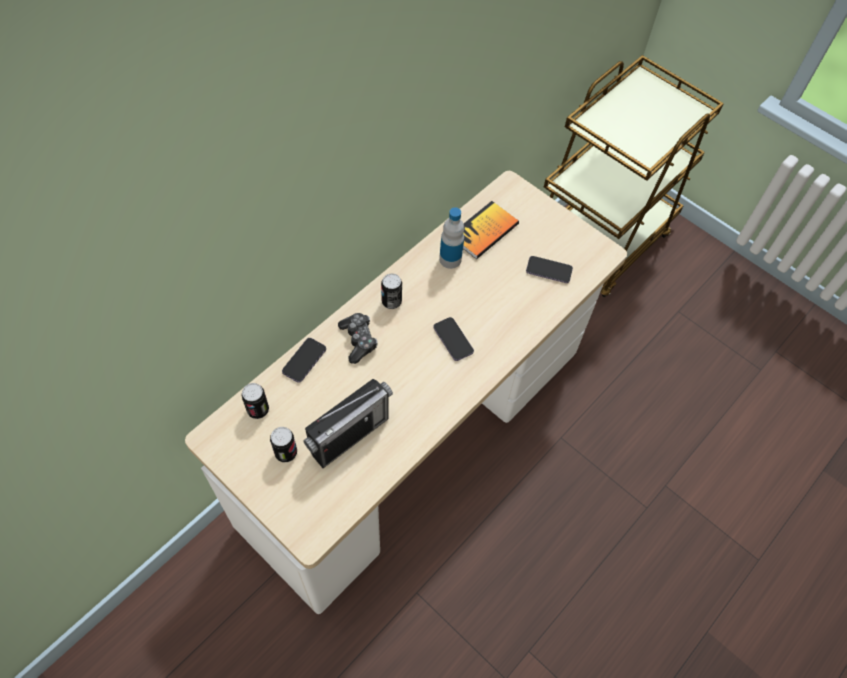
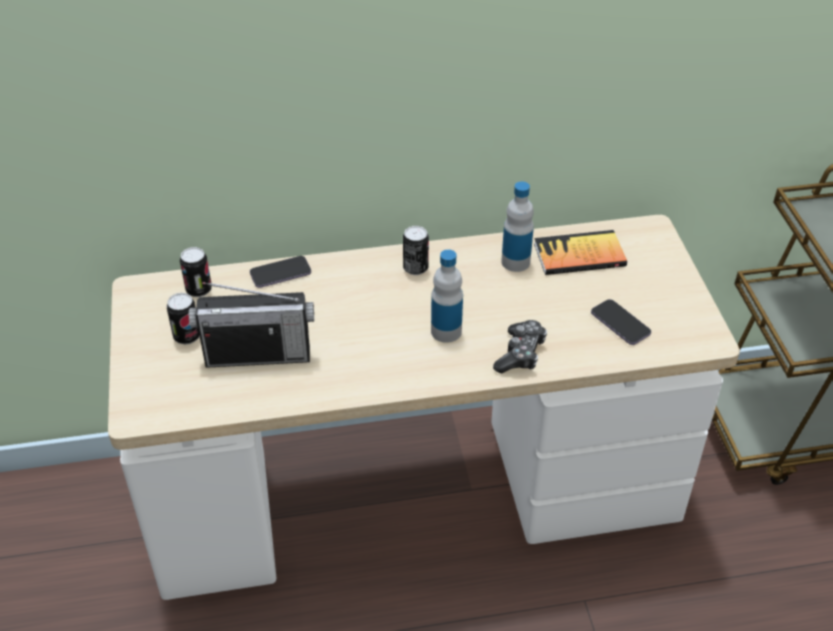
camera: 40 degrees right, 15 degrees down
game controller [338,313,378,364] -> game controller moved to [493,320,547,374]
phone [433,317,474,361] -> bottle [431,249,463,343]

